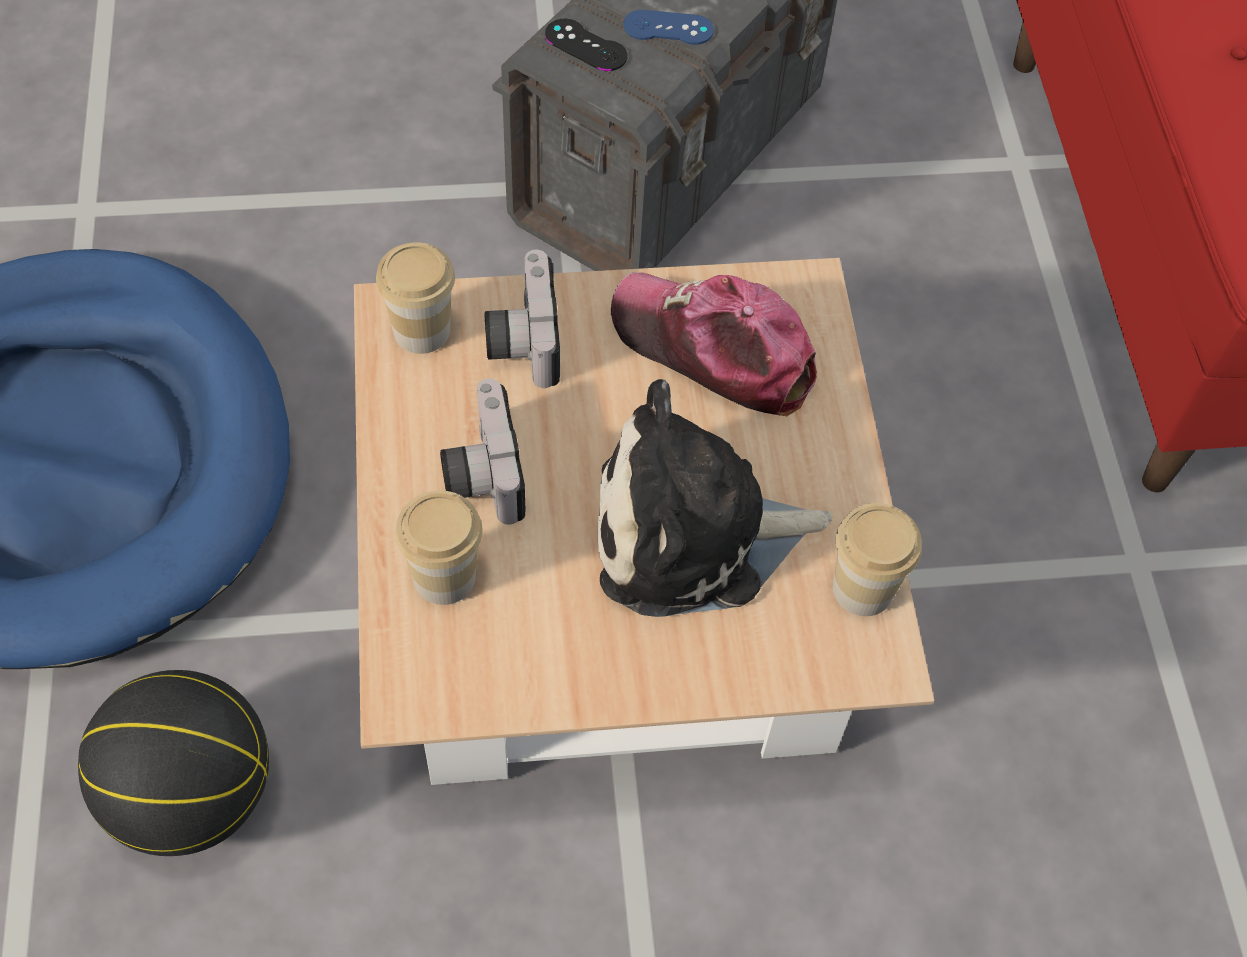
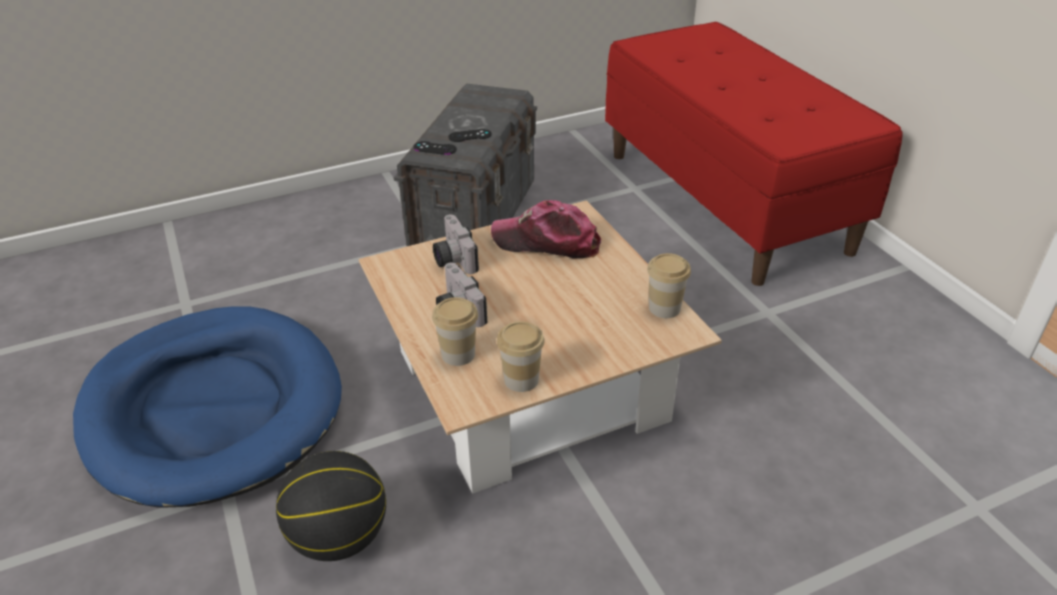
camera: 15 degrees left, 20 degrees down
cup [376,242,455,354] -> cup moved to [497,321,545,392]
plush toy [598,379,832,617] -> none
blue game controller [623,10,714,45] -> black game controller [448,129,492,142]

